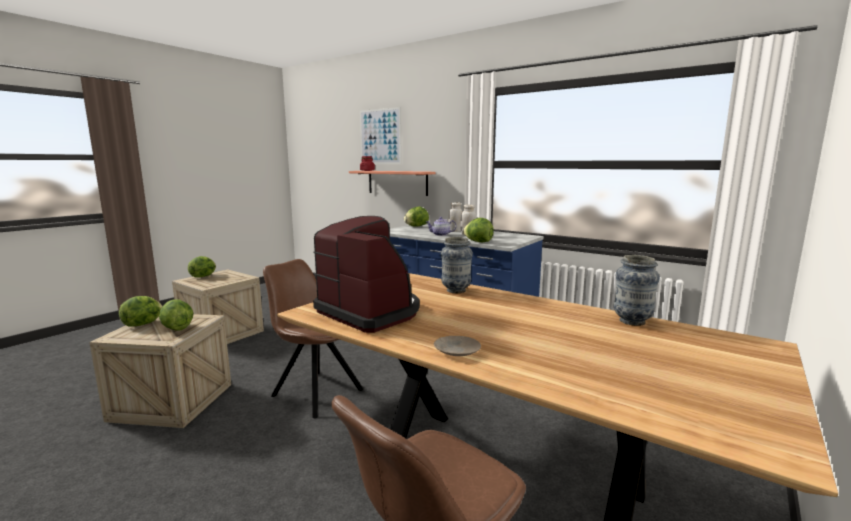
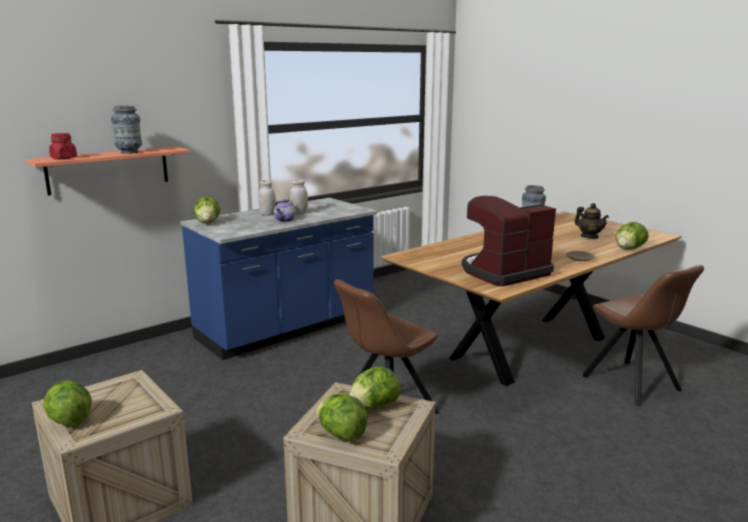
camera: 75 degrees left, 5 degrees up
picture [360,107,402,164] -> none
vase [441,237,473,293] -> vase moved to [111,106,142,154]
lettuce [463,218,494,242] -> lettuce moved to [616,222,649,250]
none -> teapot [575,203,609,239]

